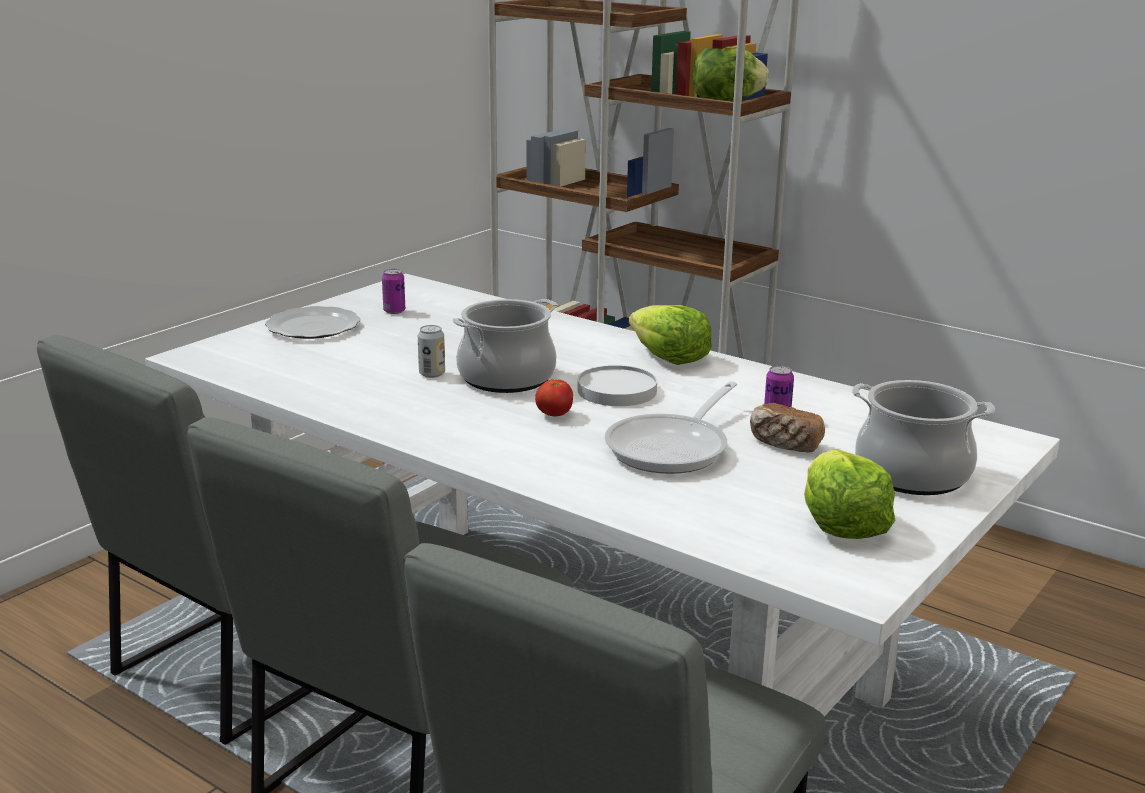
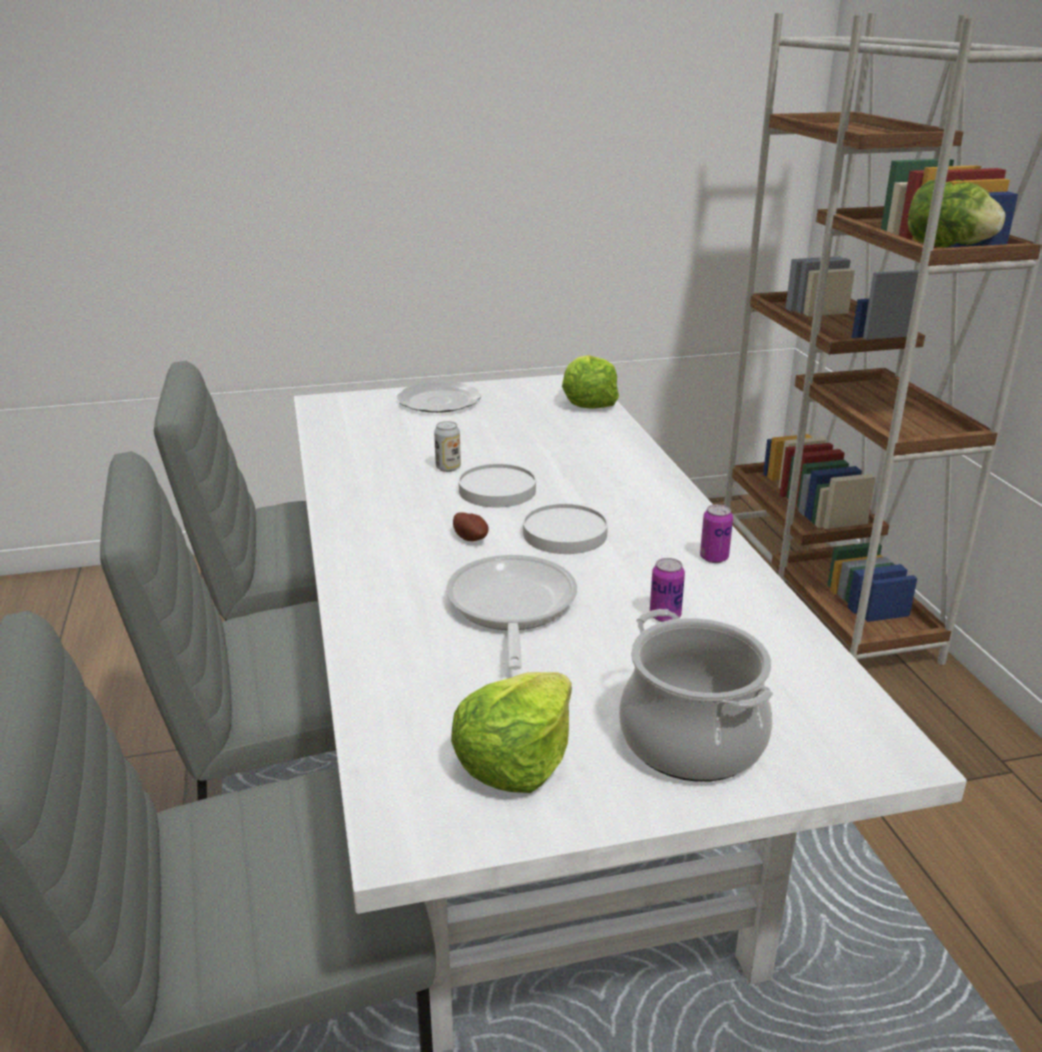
camera: 40 degrees right, 5 degrees up
can [382,269,405,314] -> can moved to [700,504,733,563]
cooking pot [453,299,558,393] -> white plate [458,464,536,507]
tomato [535,379,573,416] -> potato [453,512,489,541]
frying pan [605,381,737,474] -> frying pan turned 105 degrees clockwise [446,555,577,670]
lettuce [629,305,712,365] -> lettuce moved to [562,355,619,409]
bread [750,403,825,453] -> none

